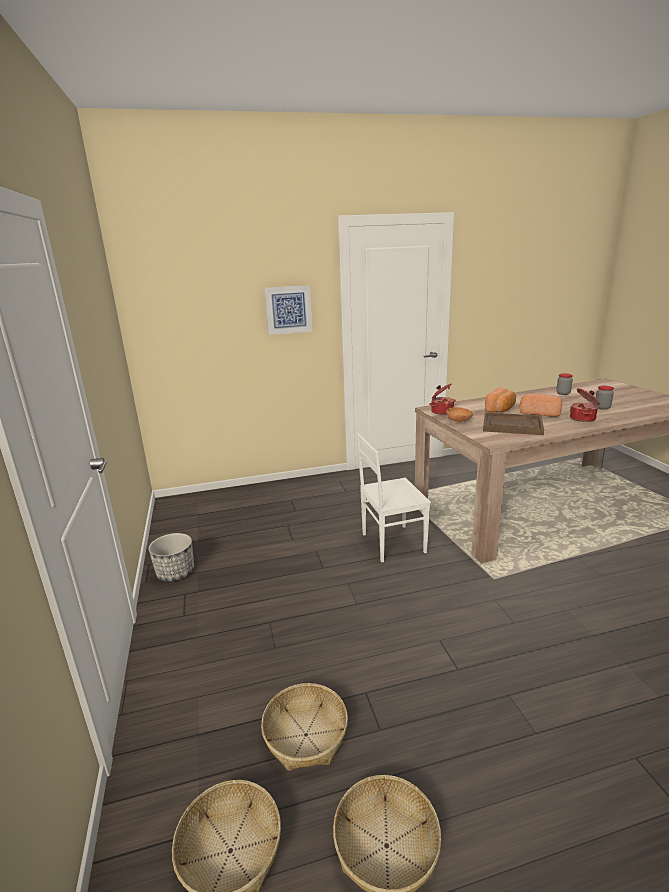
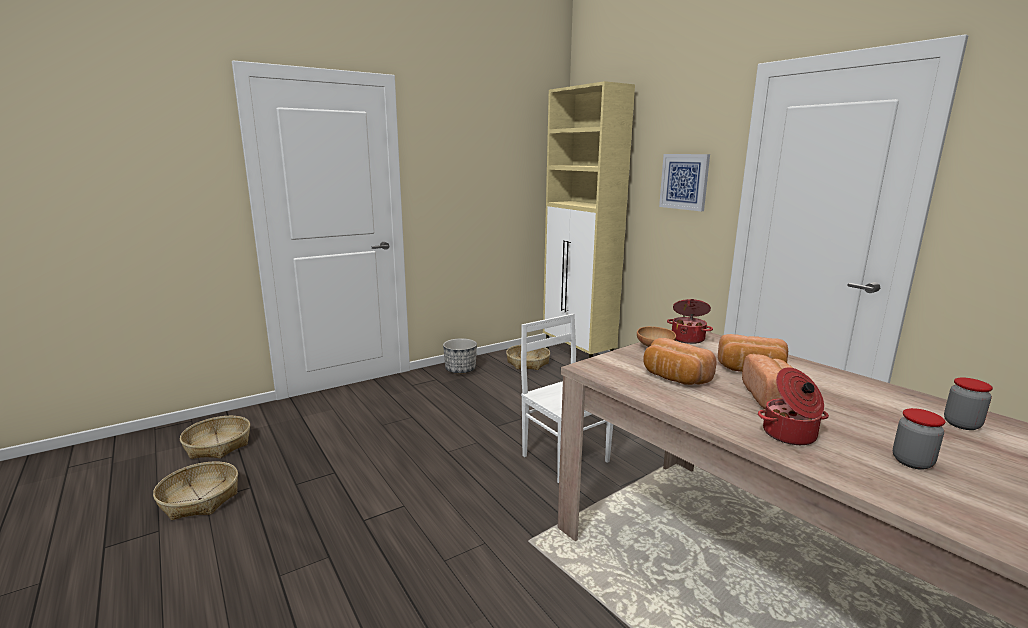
camera: 70 degrees right, 5 degrees down
basket [261,683,348,771] -> basket moved to [506,345,550,370]
brown tray [483,412,544,435] -> bread [643,338,717,385]
none -> beige cabinet [543,81,635,358]

